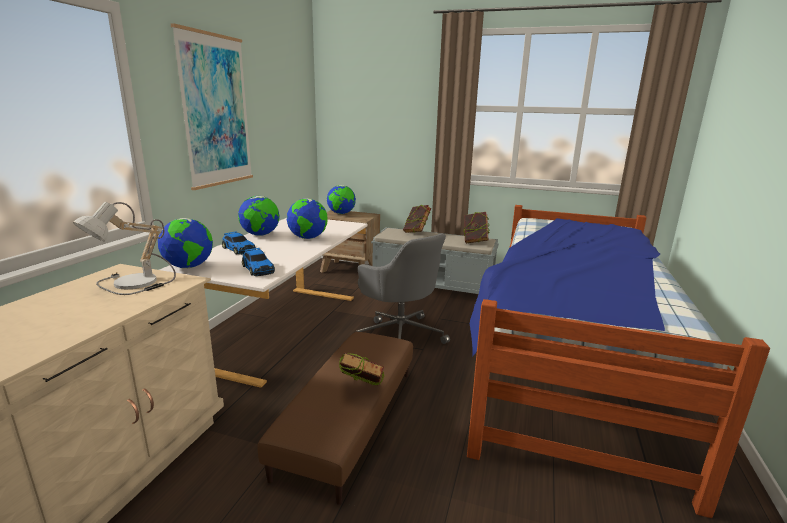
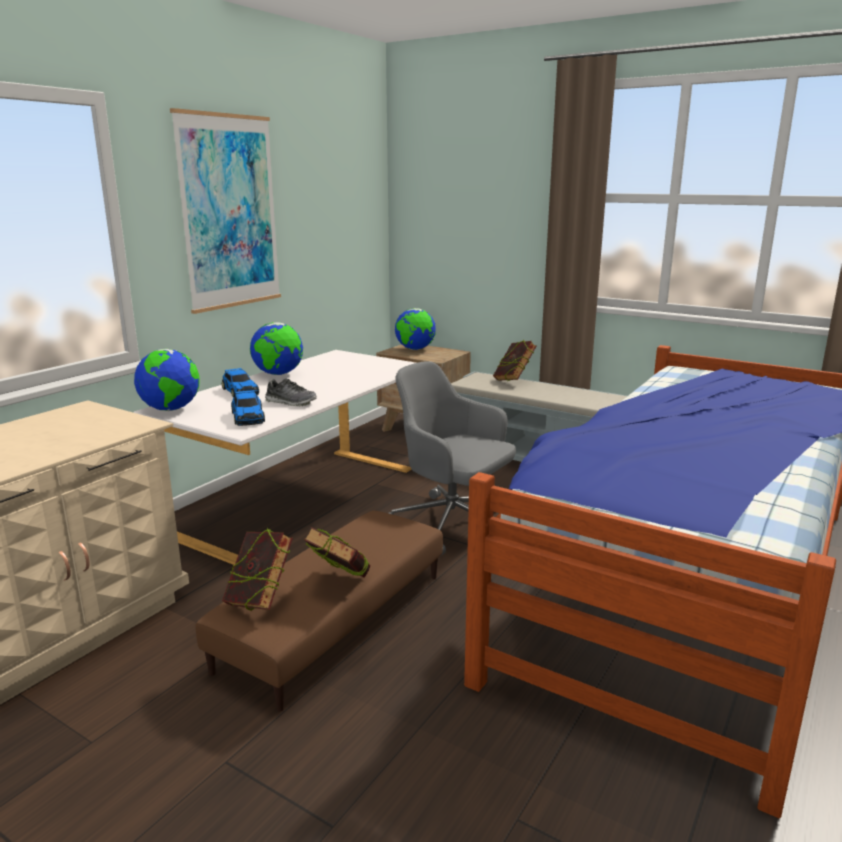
camera: 15 degrees right, 0 degrees up
table lamp [73,202,176,295] -> none
globe [287,198,328,239] -> none
grey office chair [356,233,450,344] -> grey office chair turned 150 degrees clockwise [389,361,516,555]
book [463,212,489,244] -> book moved to [222,528,293,611]
none -> shoe [265,378,317,406]

